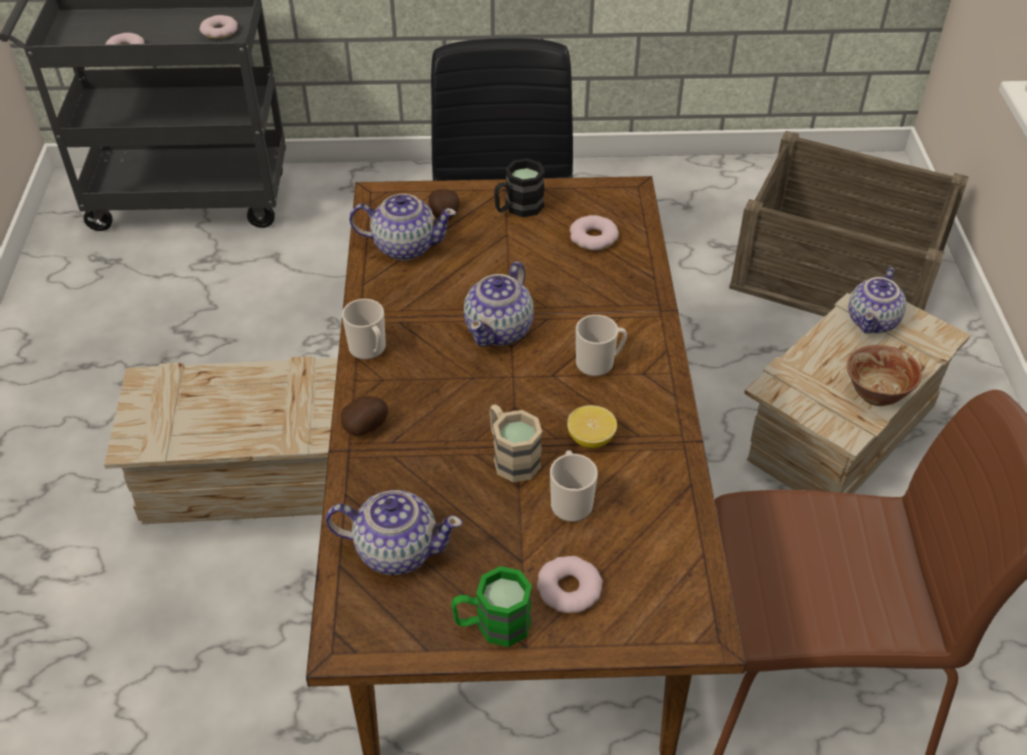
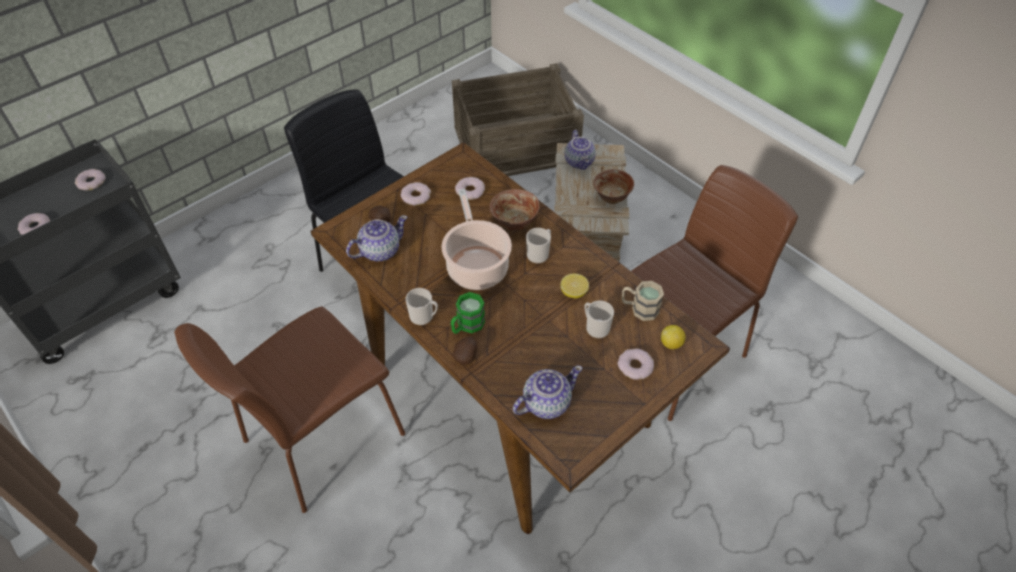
camera: 40 degrees left, 5 degrees up
crate [104,356,338,524] -> brown chair [174,307,405,513]
green mug [451,566,532,647] -> green mug moved to [451,292,485,334]
teapot [464,261,534,347] -> cooking pot [441,189,512,290]
beige mug [489,404,542,482] -> beige mug moved to [622,281,664,321]
black mug [494,158,545,217] -> donut [401,182,431,205]
none -> bowl [490,189,540,232]
none -> lemon [661,325,686,349]

